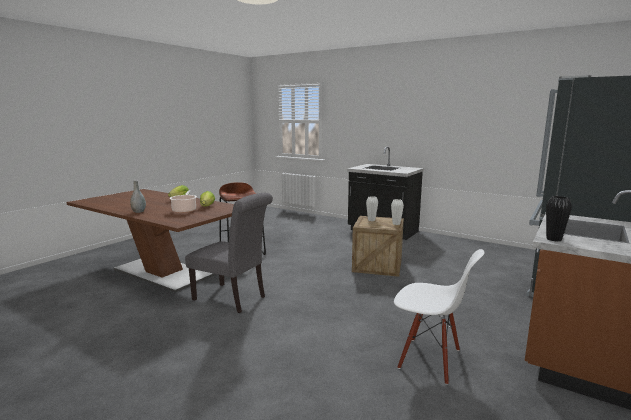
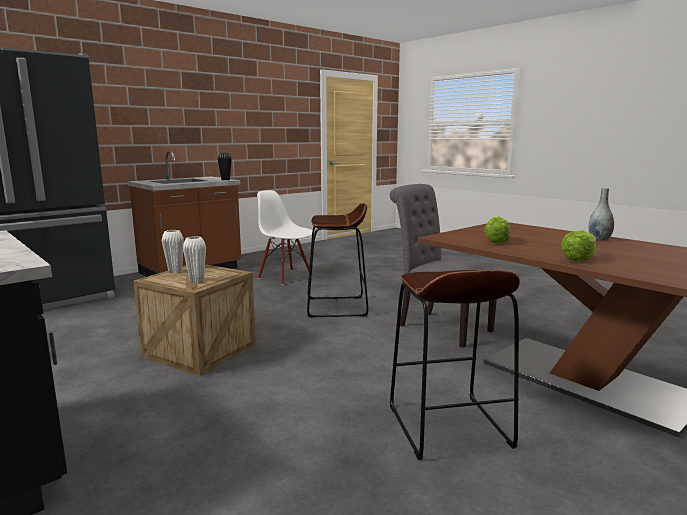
camera: 165 degrees left, 0 degrees up
cooking pot [170,191,197,213] -> none
none -> brown stool [307,203,368,318]

